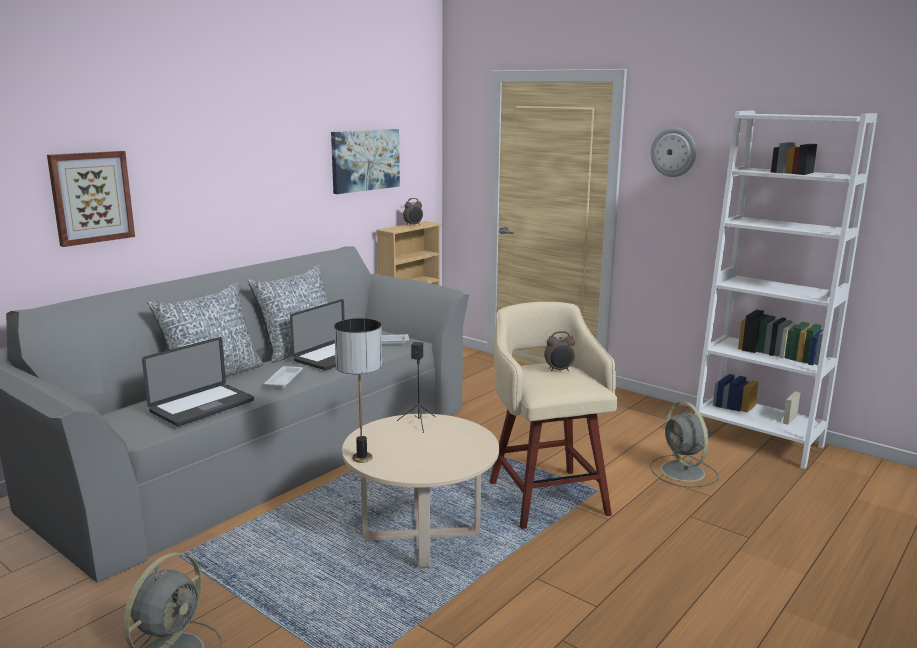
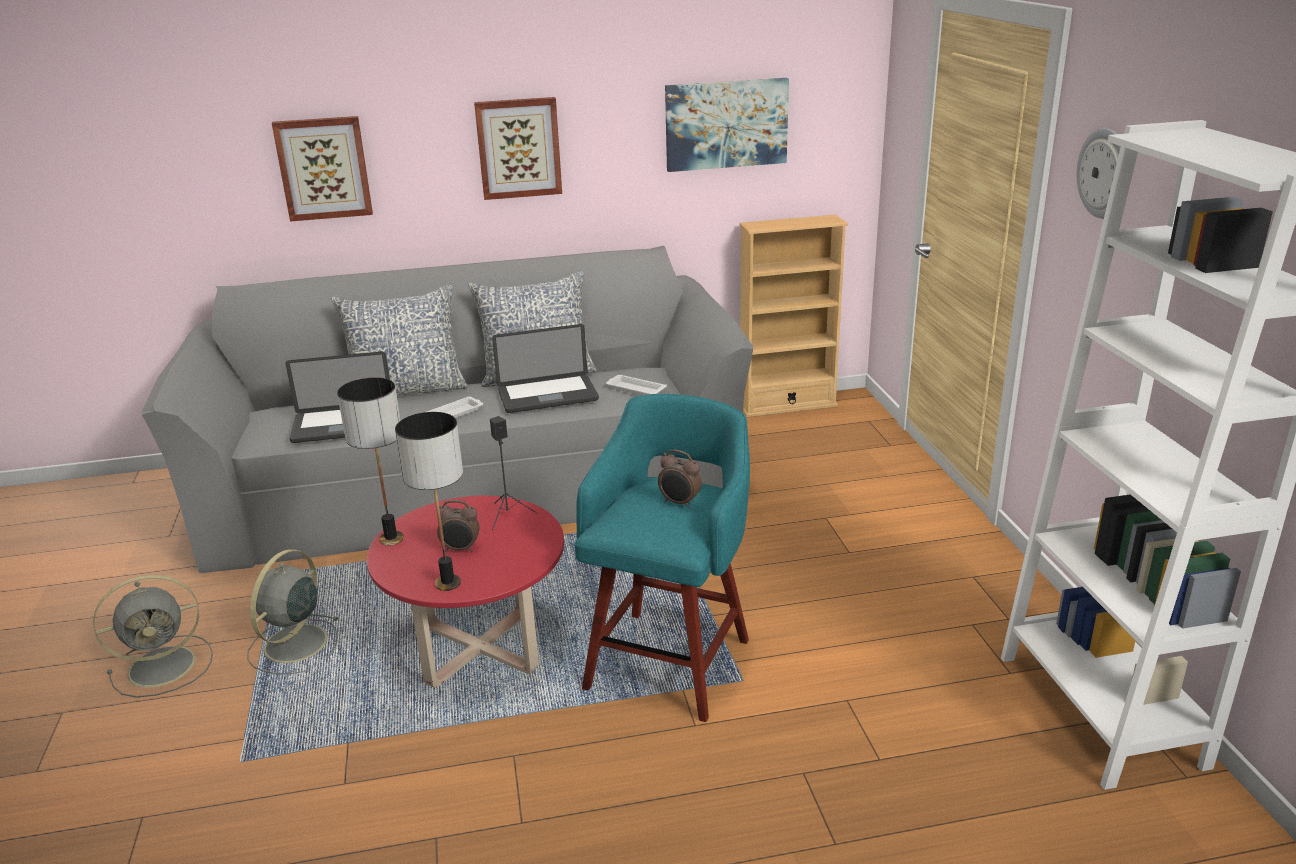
camera: 40 degrees right, 10 degrees up
beige coffee table [342,414,499,568] -> red coffee table [367,496,564,688]
alarm clock [403,198,423,226] -> alarm clock moved to [437,500,480,552]
beige stool [490,302,618,529] -> turquoise stool [574,394,750,722]
grey fan [650,401,719,488] -> grey fan moved to [247,549,340,674]
none -> table lamp [395,412,463,591]
none -> picture [474,97,562,200]

